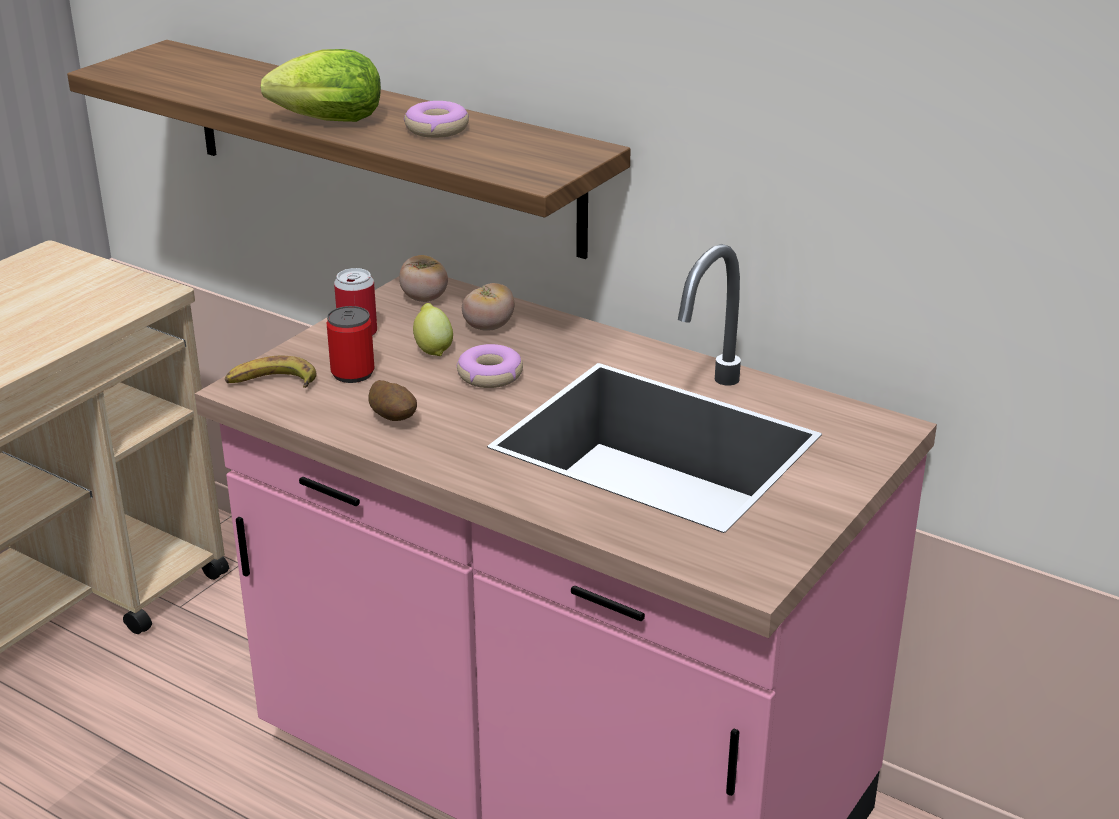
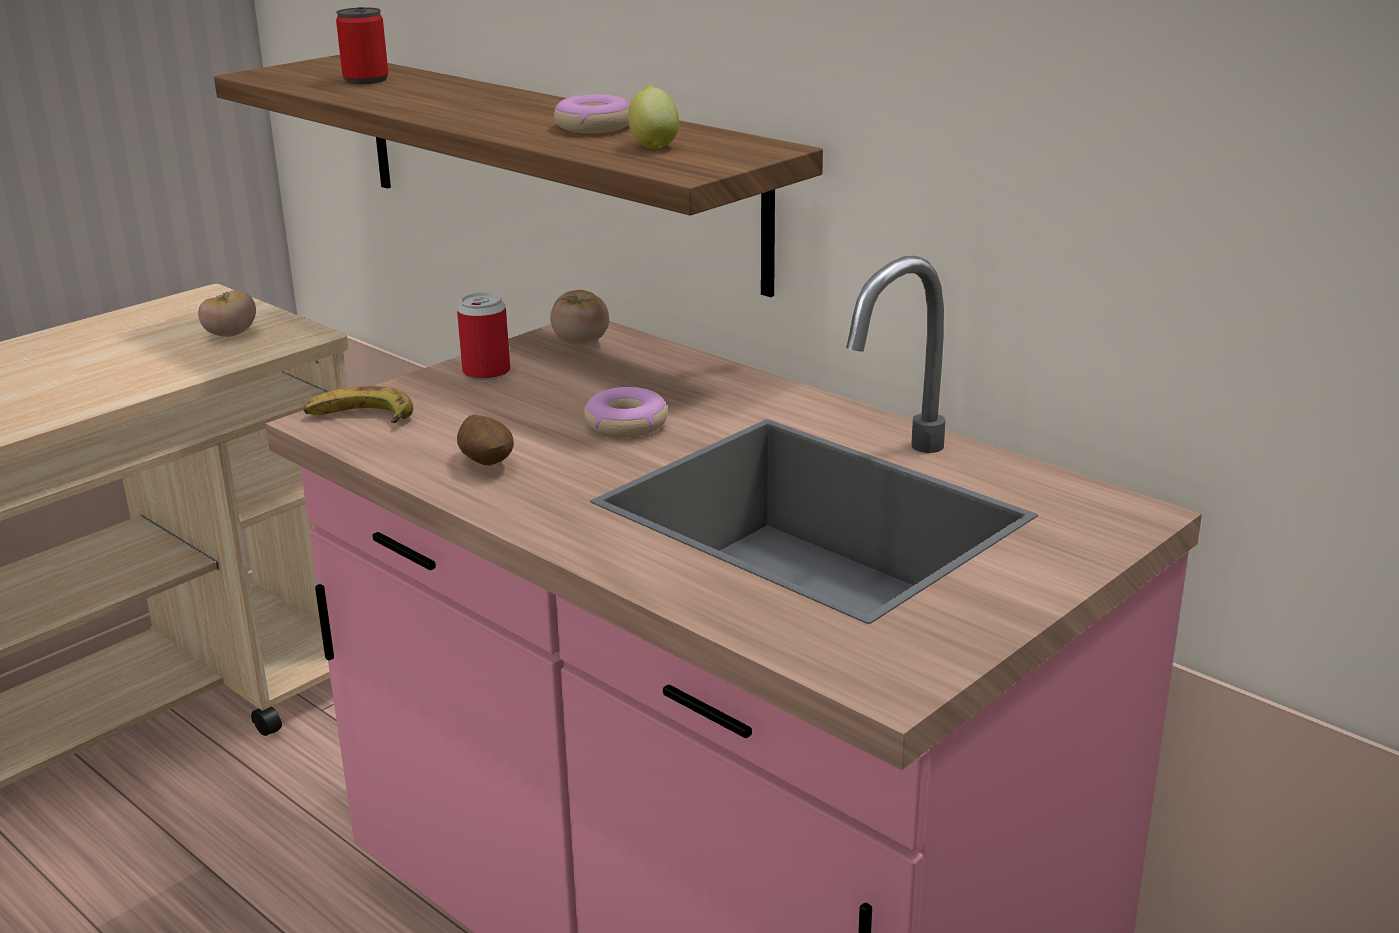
camera: 10 degrees right, 5 degrees down
lettuce [260,49,381,122] -> none
can [327,306,375,383] -> can moved to [336,7,388,84]
lemon [413,303,453,356] -> lemon moved to [628,85,679,149]
tomato [462,283,514,331] -> tomato moved to [198,290,256,337]

